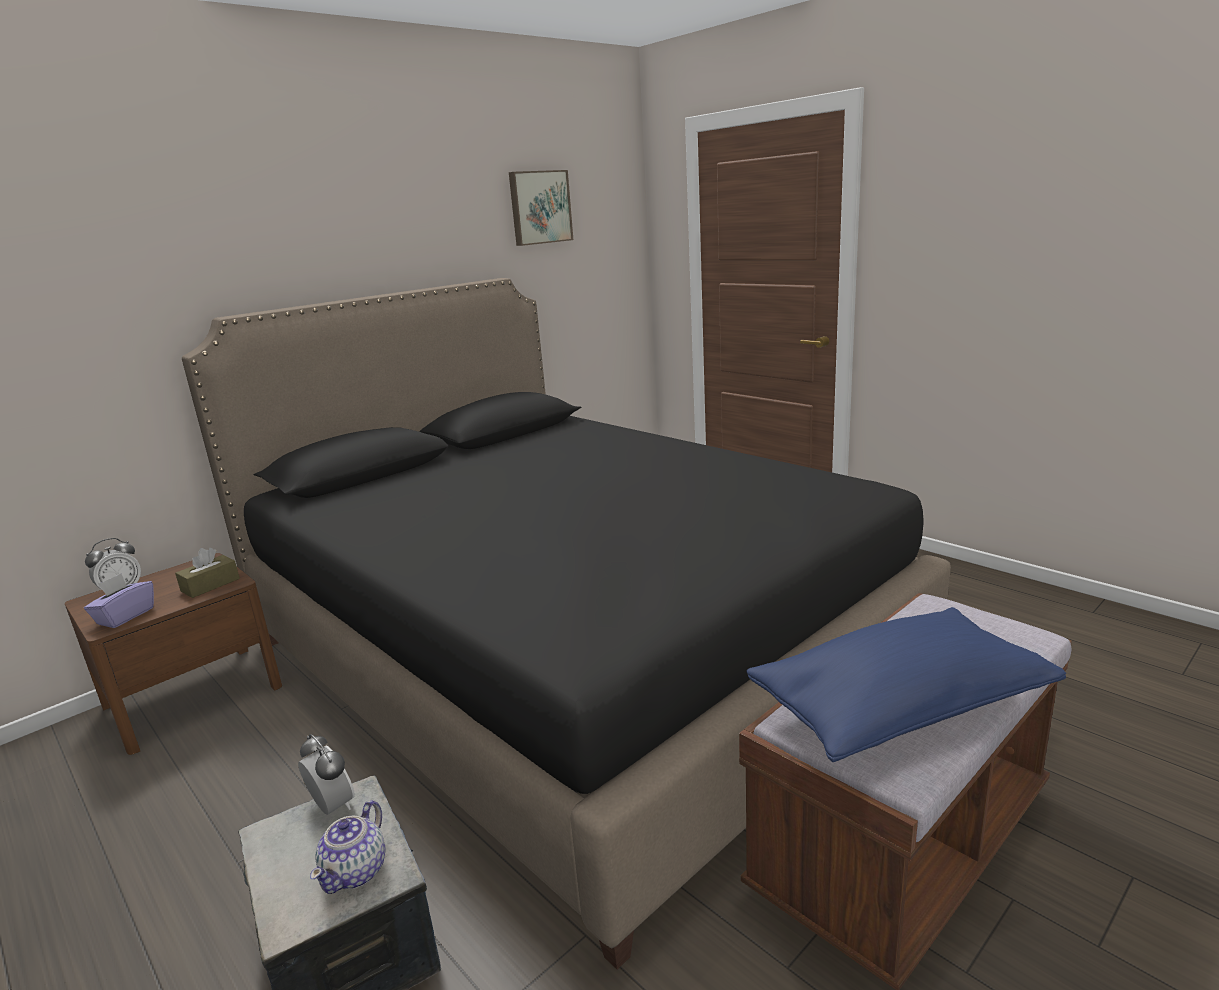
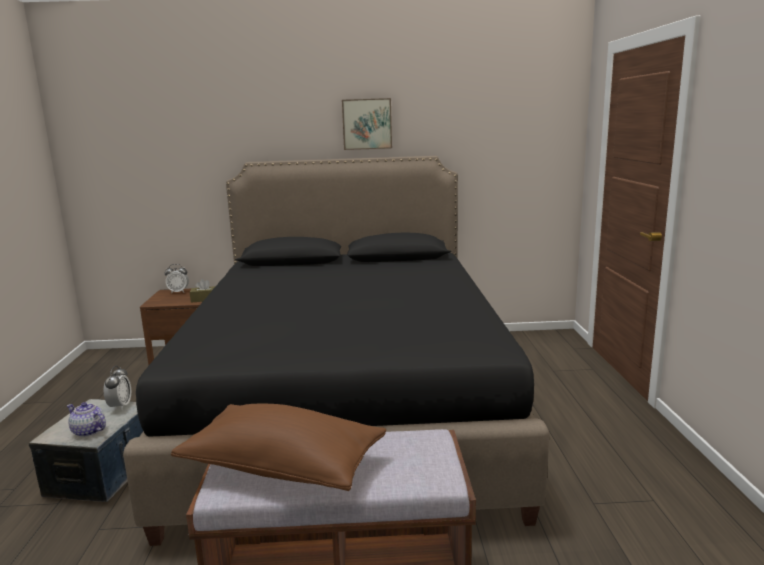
camera: 40 degrees right, 5 degrees down
purple tissue box [84,574,154,628] -> none
teapot [310,800,386,894] -> teapot turned 60 degrees clockwise [67,402,106,437]
picture [509,170,573,246] -> picture moved to [342,98,392,150]
blue pillow [746,607,1066,762] -> brown pillow [171,404,386,491]

